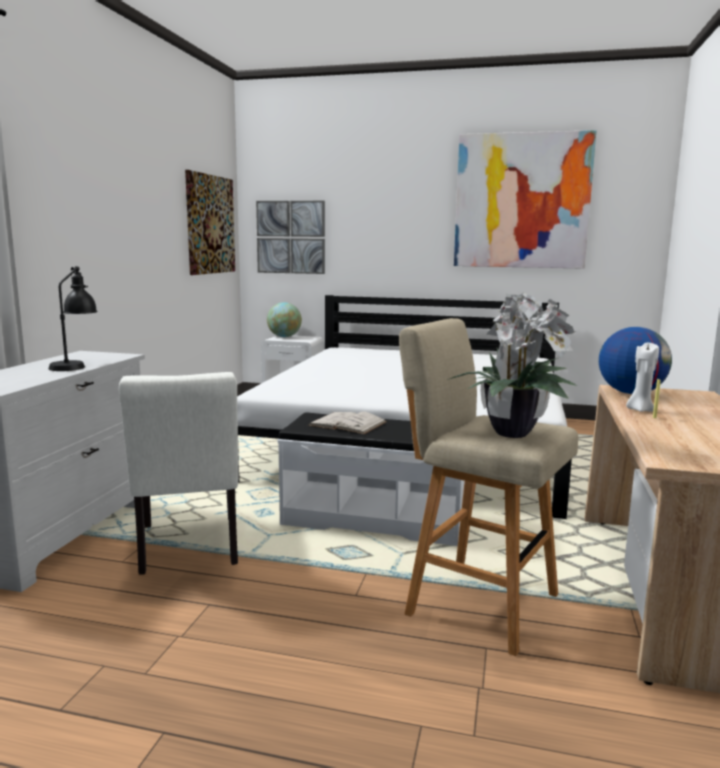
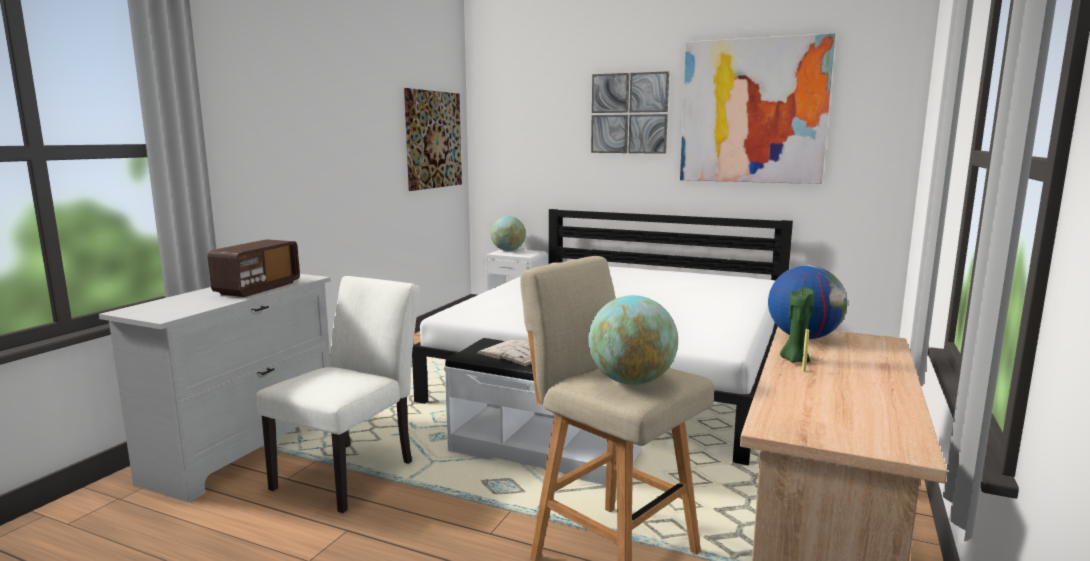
camera: 10 degrees right, 0 degrees up
black table lamp [49,266,98,371] -> radio [207,239,300,297]
white chair [119,372,239,575] -> white chair turned 150 degrees counterclockwise [256,276,420,513]
picture [256,201,325,274] -> picture moved to [591,71,669,154]
potted plant [447,292,578,438] -> globe [588,295,678,385]
white candle [626,342,659,412] -> green candle [780,287,814,363]

